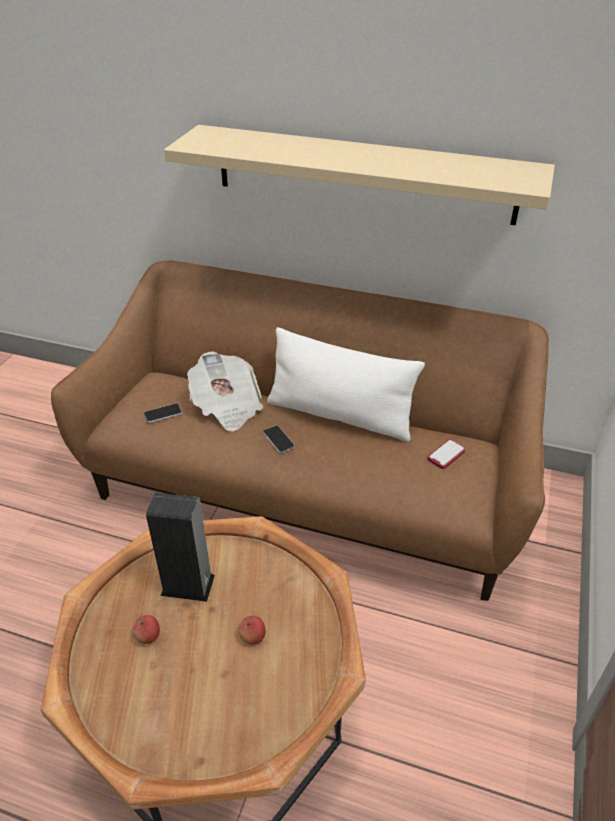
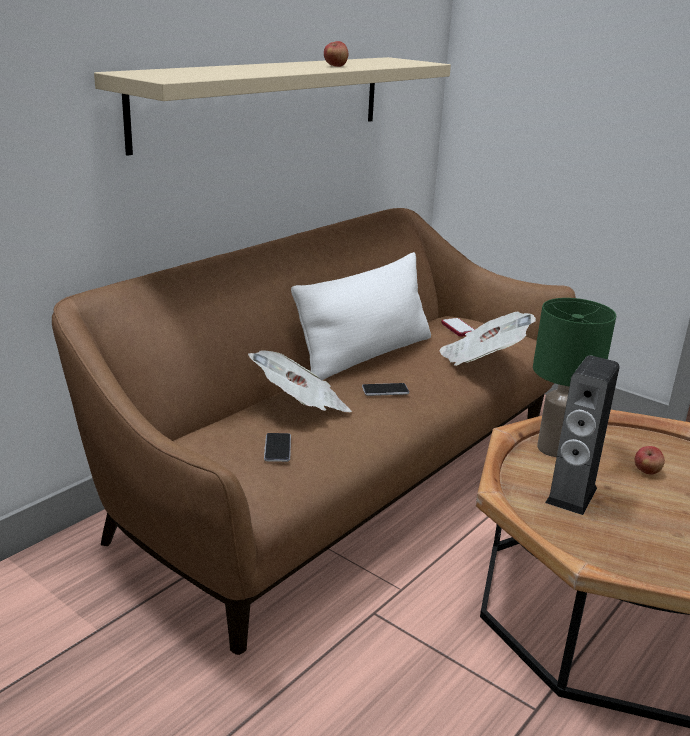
camera: 70 degrees left, 15 degrees down
apple [133,615,160,644] -> apple moved to [324,41,348,67]
none -> newspaper [439,311,536,366]
none -> green table lamp [533,298,616,457]

